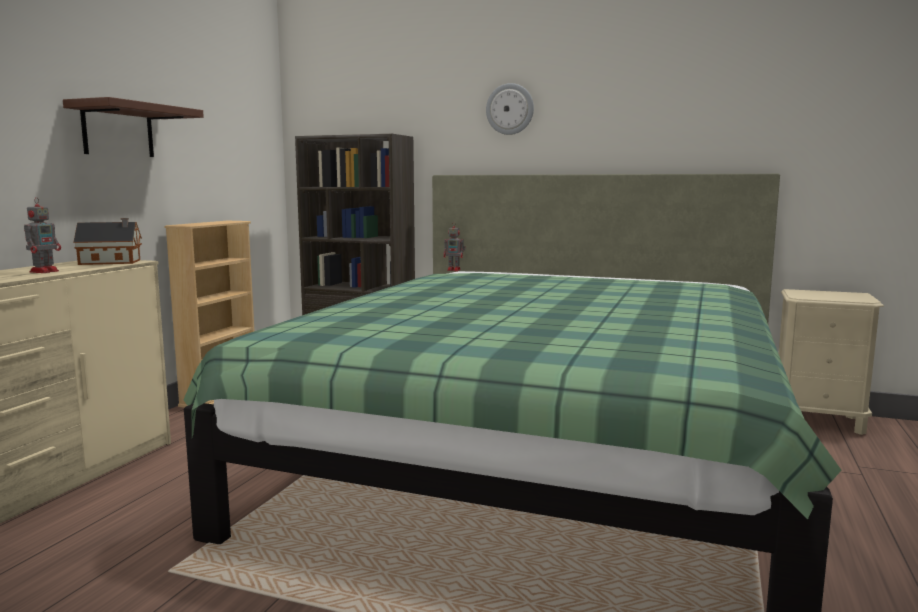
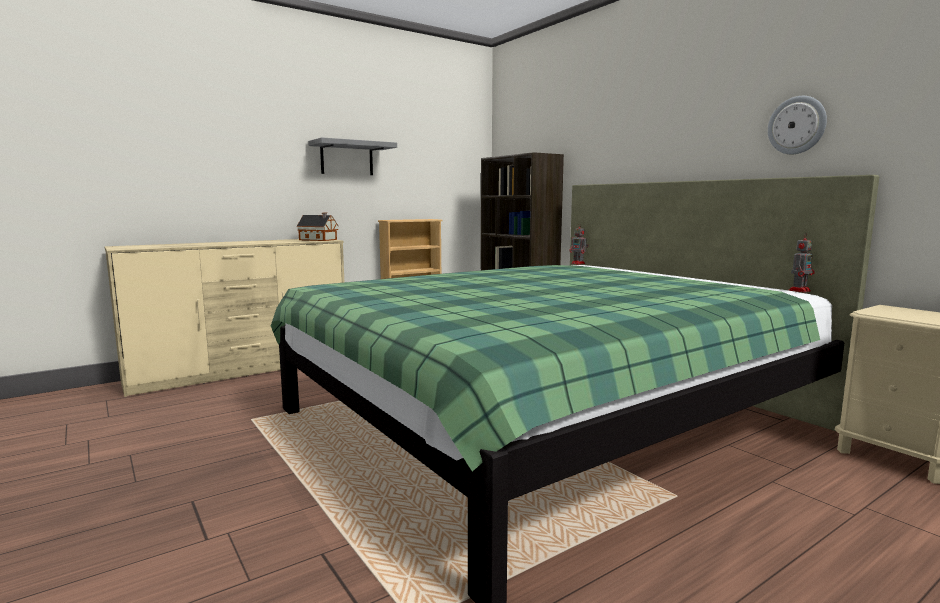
camera: 35 degrees right, 0 degrees up
toy robot [24,197,61,273] -> toy robot moved to [788,233,815,292]
brown shelf [63,97,204,157] -> grey shelf [308,137,397,175]
wall clock [486,83,534,135] -> wall clock moved to [768,96,827,155]

